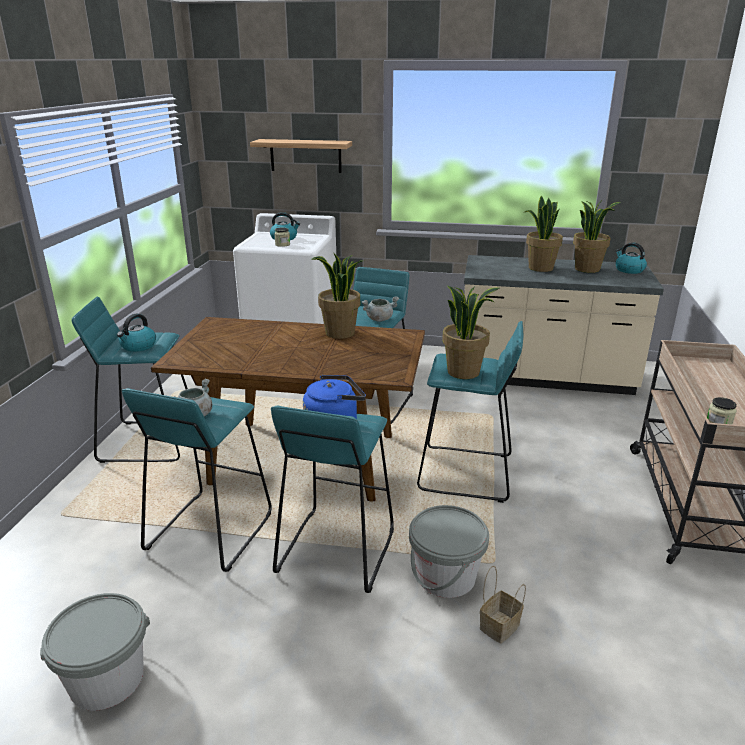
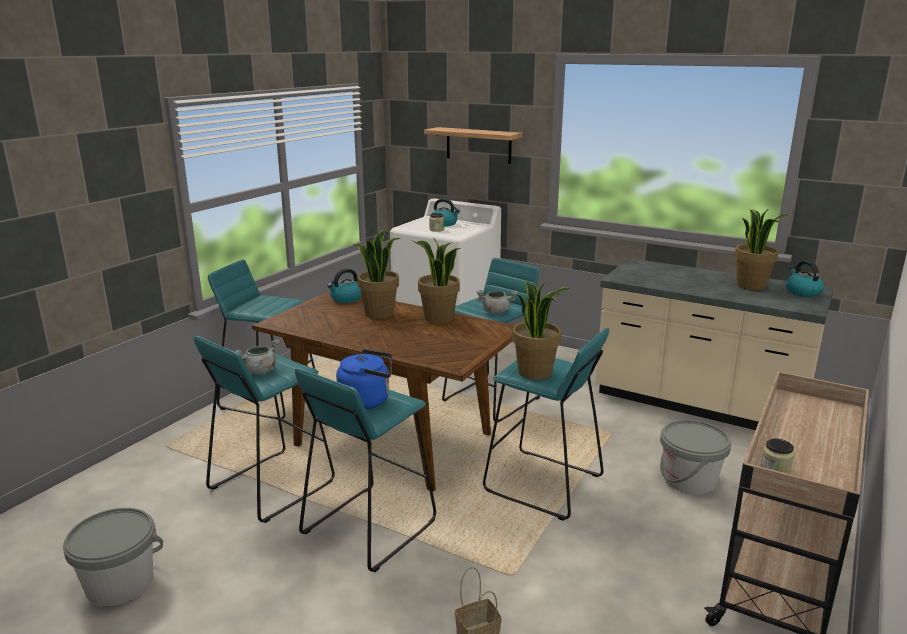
camera: 20 degrees right, 5 degrees down
kettle [117,314,156,352] -> kettle moved to [327,269,362,303]
grey bucket [409,505,489,598] -> grey bucket moved to [660,420,731,495]
potted plant [525,196,563,272] -> potted plant moved to [353,230,400,319]

